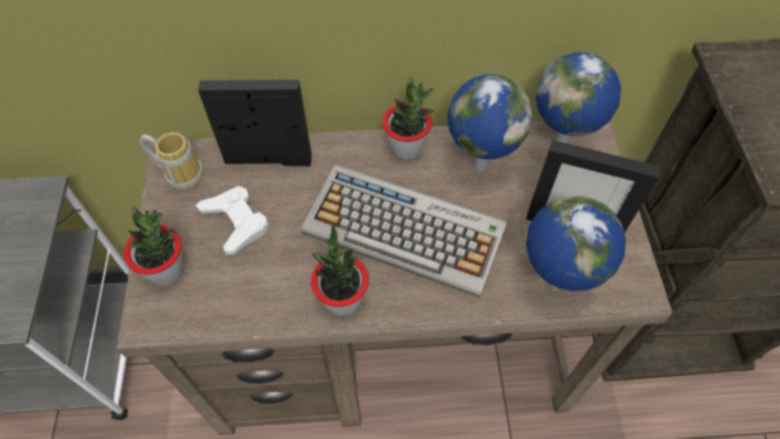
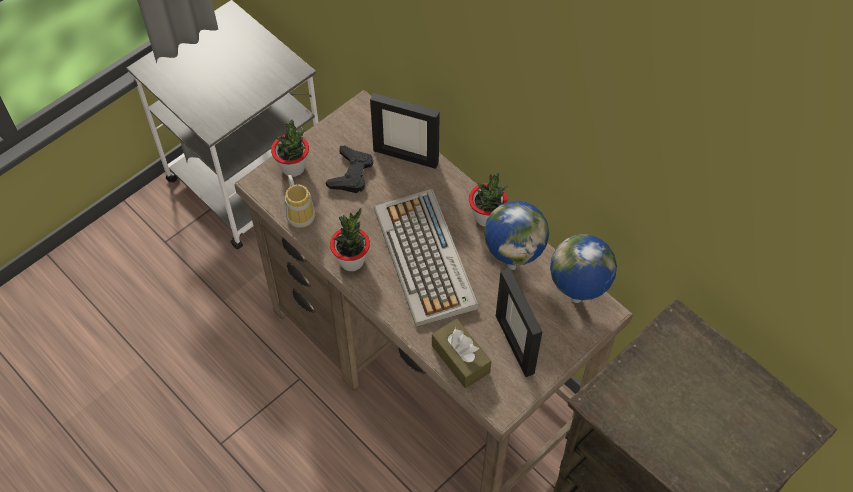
camera: 50 degrees right, 0 degrees up
mug [139,132,203,190] -> mug moved to [285,175,315,228]
white game controller [195,186,268,255] -> black game controller [326,146,373,193]
picture frame [198,80,312,166] -> picture frame turned 150 degrees clockwise [370,93,440,169]
globe [526,195,626,291] -> brown tissue box [432,319,491,388]

